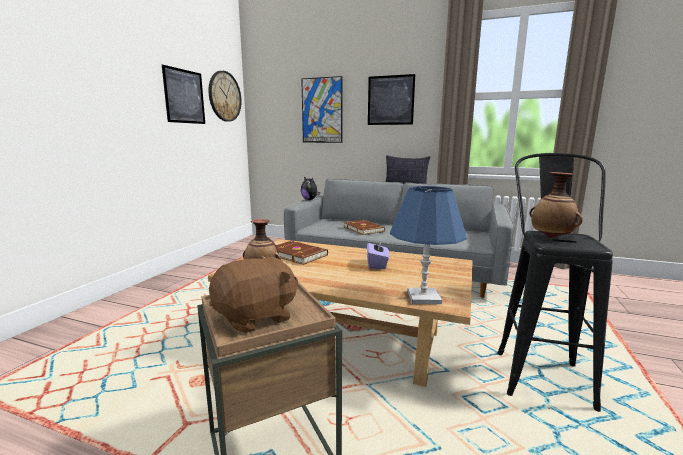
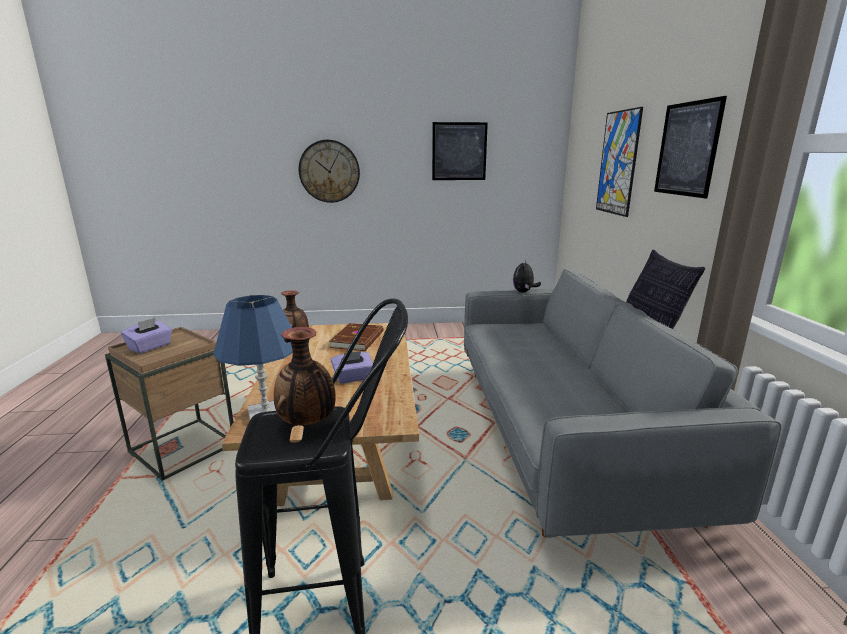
camera: 65 degrees right, 5 degrees up
wall clock [209,71,242,122] -> wall clock moved to [299,140,360,203]
brown plush toy [209,255,298,333] -> purple tissue box [121,318,172,353]
brown book [343,220,385,235] -> none

